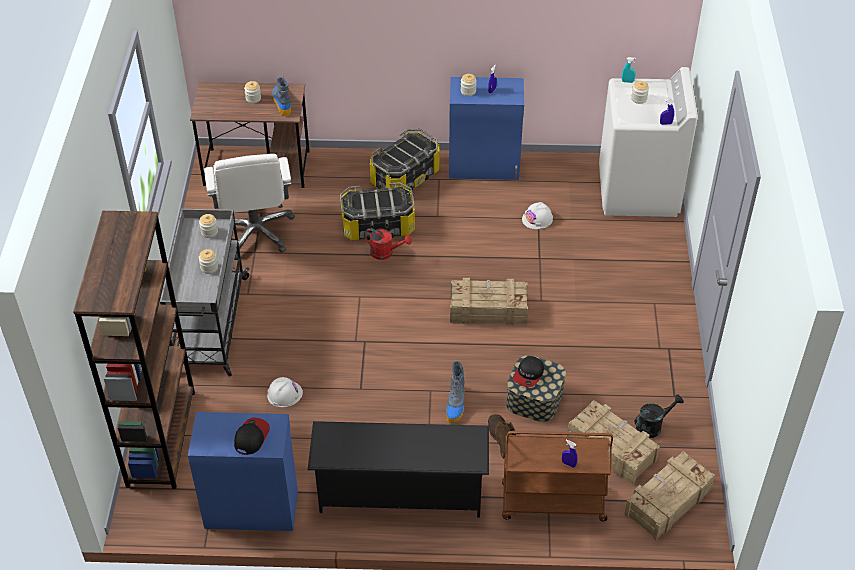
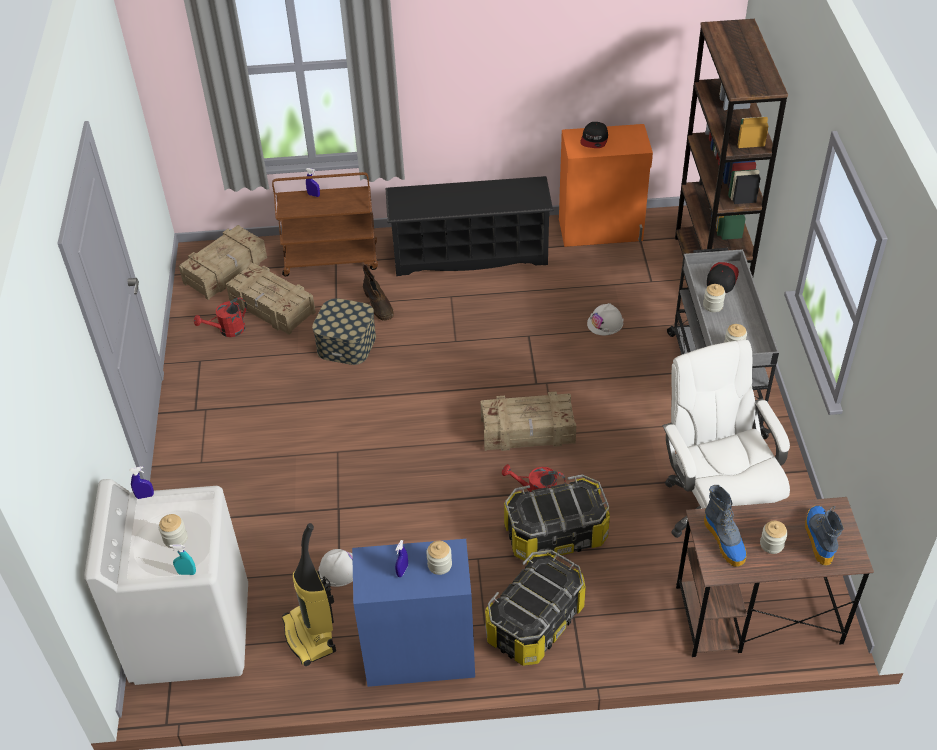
camera: 175 degrees right, 0 degrees up
blue cabinet [188,412,298,531] -> orange cabinet [559,124,653,247]
boot [446,361,464,423] -> boot moved to [805,506,844,566]
crate [450,278,528,325] -> crate moved to [481,391,576,451]
cap [513,356,544,387] -> cap moved to [707,262,739,293]
black watering can [635,394,684,438] -> red watering can [194,298,247,337]
none -> vacuum cleaner [282,523,336,666]

